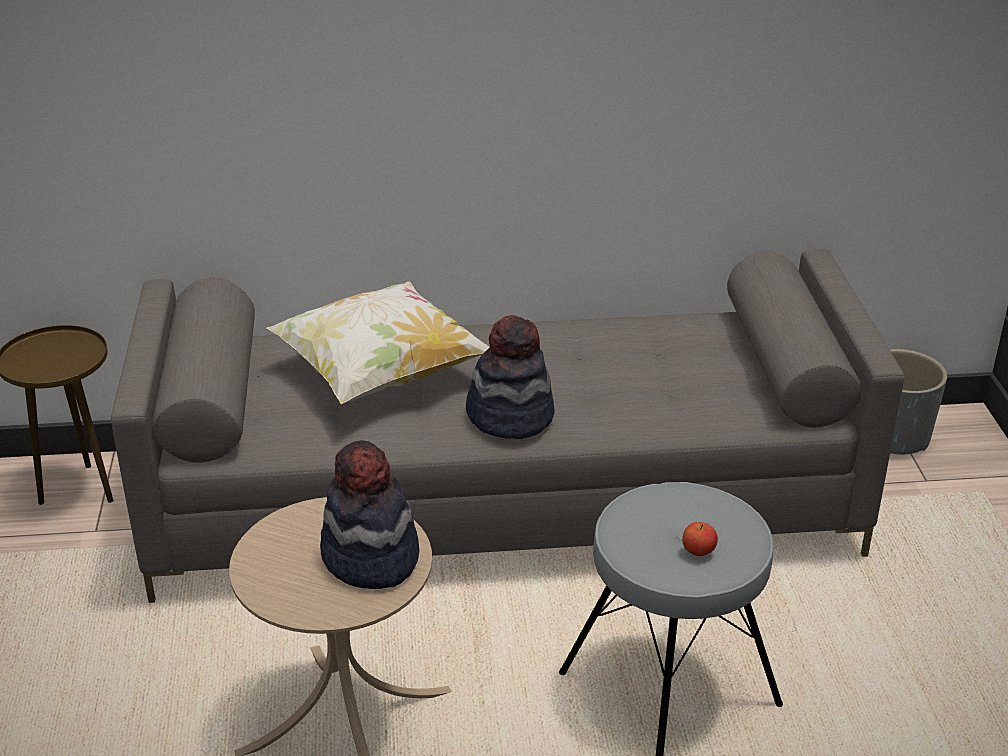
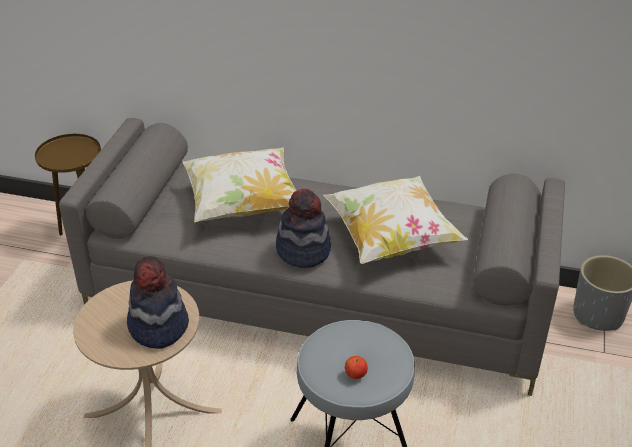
camera: 20 degrees right, 5 degrees up
none -> pillow [323,176,468,264]

